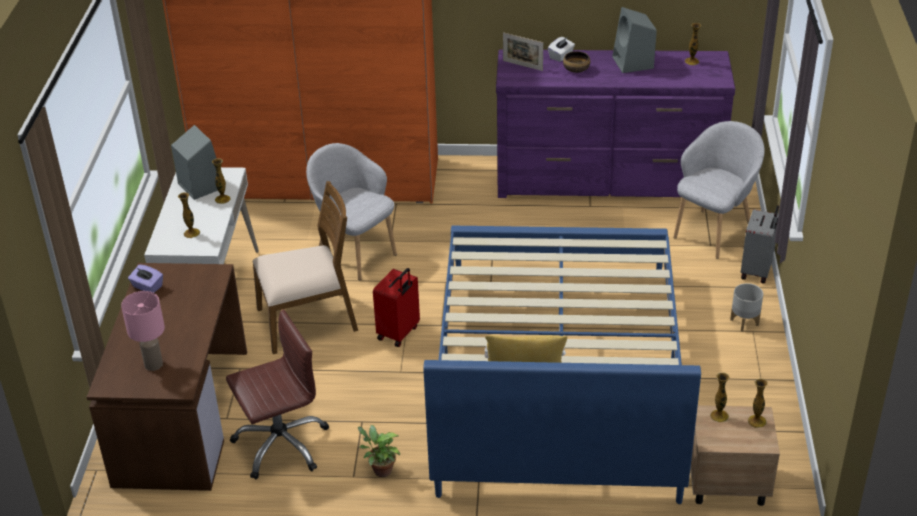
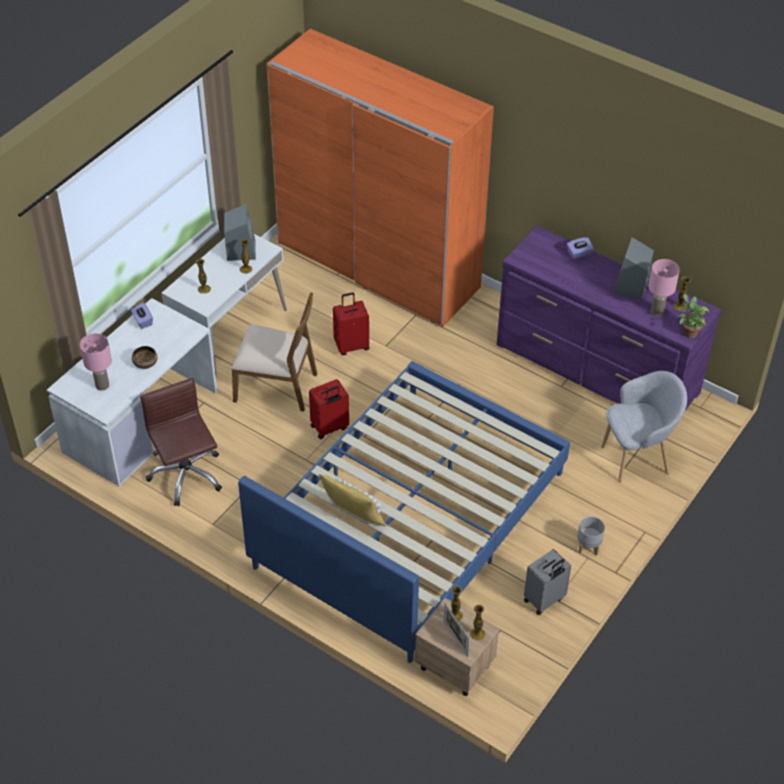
camera: 30 degrees right, 10 degrees up
brown desk [87,263,247,491] -> white desk [47,298,217,487]
brown office chair [226,309,329,479] -> brown office chair turned 120 degrees counterclockwise [140,378,222,506]
grey armchair [306,143,397,280] -> red suitcase [333,292,369,355]
potted plant [358,425,400,477] -> potted plant moved to [678,293,710,338]
picture frame [503,32,543,71] -> picture frame moved to [444,603,470,657]
white tissue box [548,37,575,62] -> purple tissue box [567,237,594,259]
bowl [563,51,590,73] -> bowl moved to [132,346,158,369]
grey suitcase [741,205,779,284] -> grey suitcase moved to [524,549,571,615]
none -> pink table lamp [648,259,680,317]

